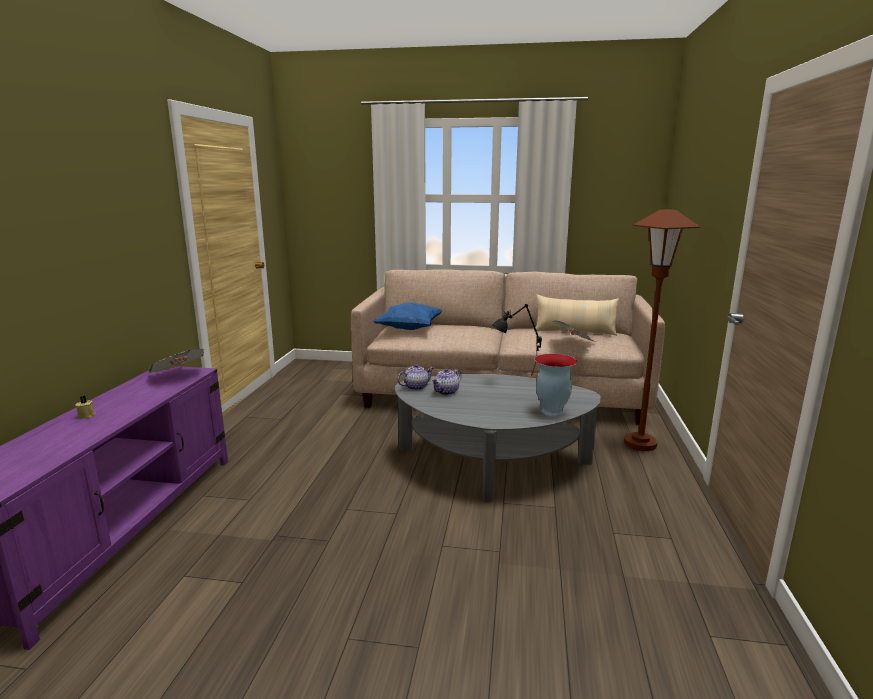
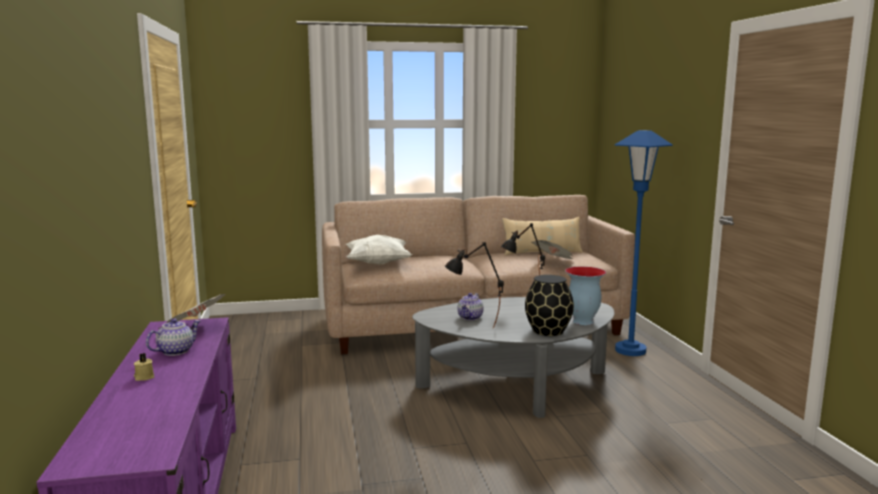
camera: 20 degrees left, 5 degrees down
blue pillow [373,303,442,330] -> white pillow [346,235,412,264]
teapot [397,364,434,390] -> teapot moved to [146,318,200,356]
brown floor lamp [624,210,700,451] -> blue floor lamp [615,130,673,356]
none -> black table lamp [445,242,504,329]
none -> black vase [525,275,574,336]

